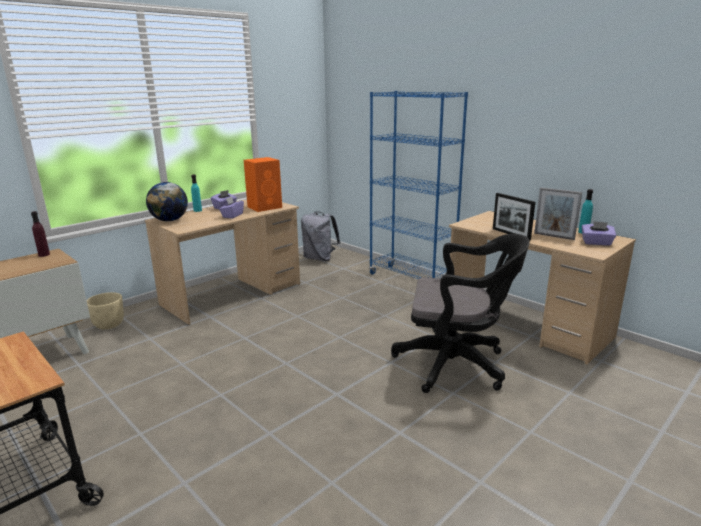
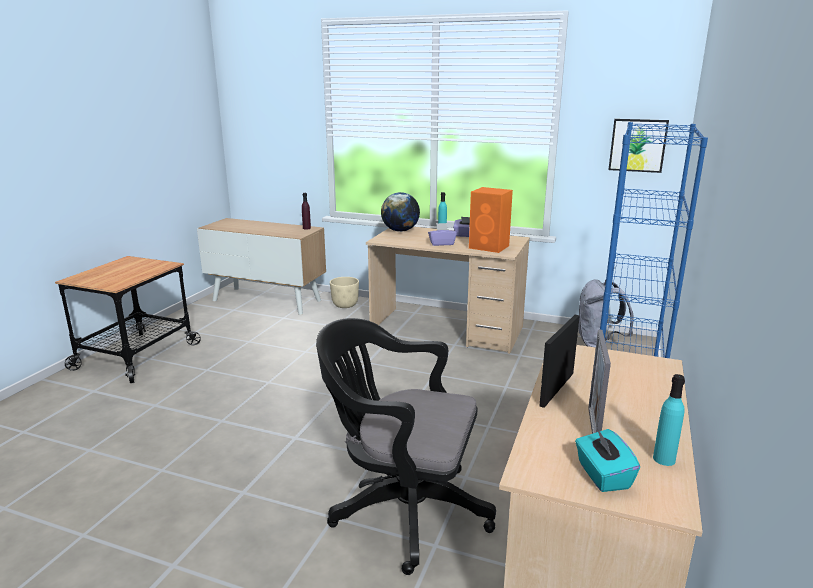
camera: 65 degrees right, 0 degrees up
black office chair [391,234,530,393] -> black office chair turned 120 degrees clockwise [316,318,496,575]
purple tissue box [582,221,616,246] -> turquoise tissue box [575,428,640,492]
none -> picture [608,119,669,173]

